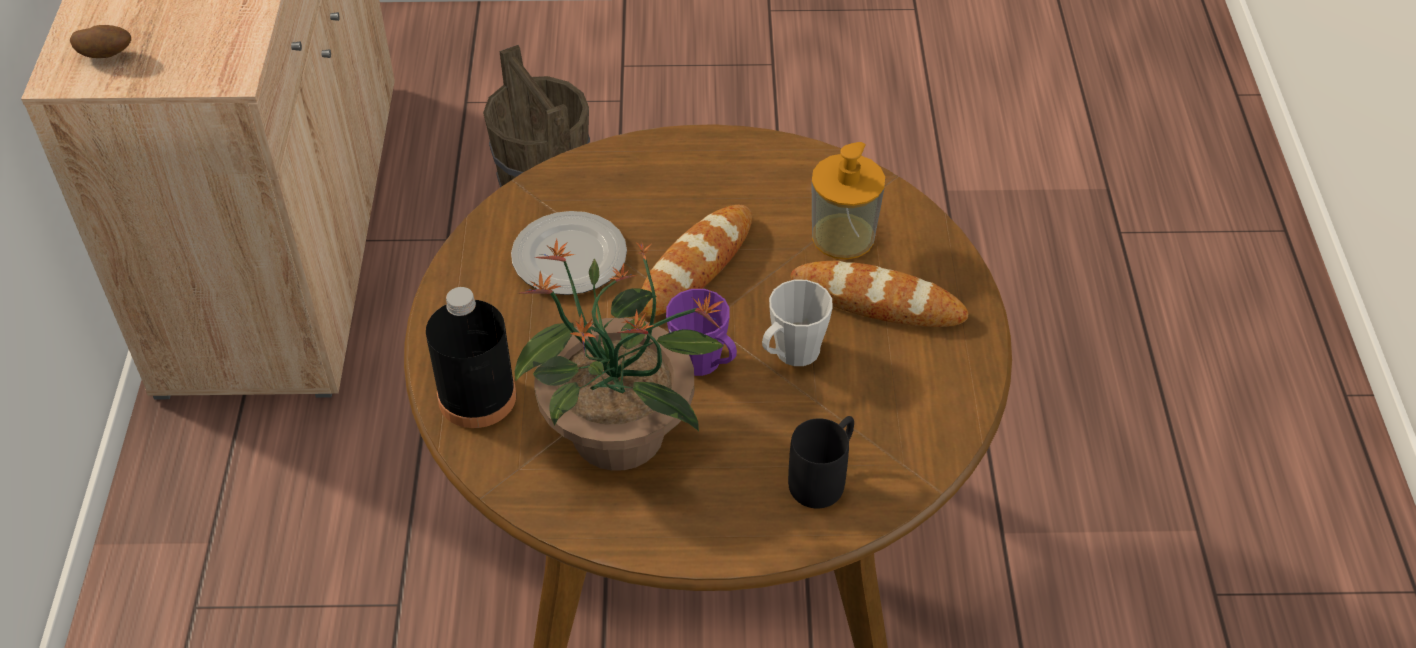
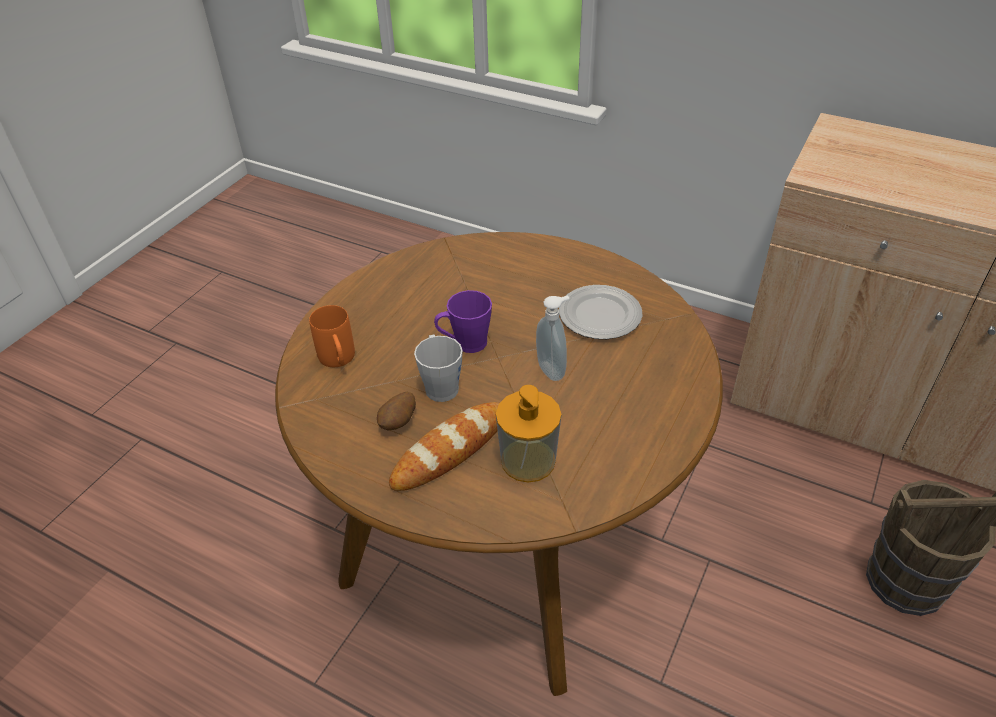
camera: 120 degrees right, 5 degrees down
potato [70,25,131,58] -> potato moved to [377,392,416,430]
black bottle [426,287,516,428] -> none
potted plant [515,239,724,471] -> none
bread [640,205,752,317] -> soap dispenser [536,295,569,381]
black mug [788,416,854,508] -> orange mug [309,305,355,367]

